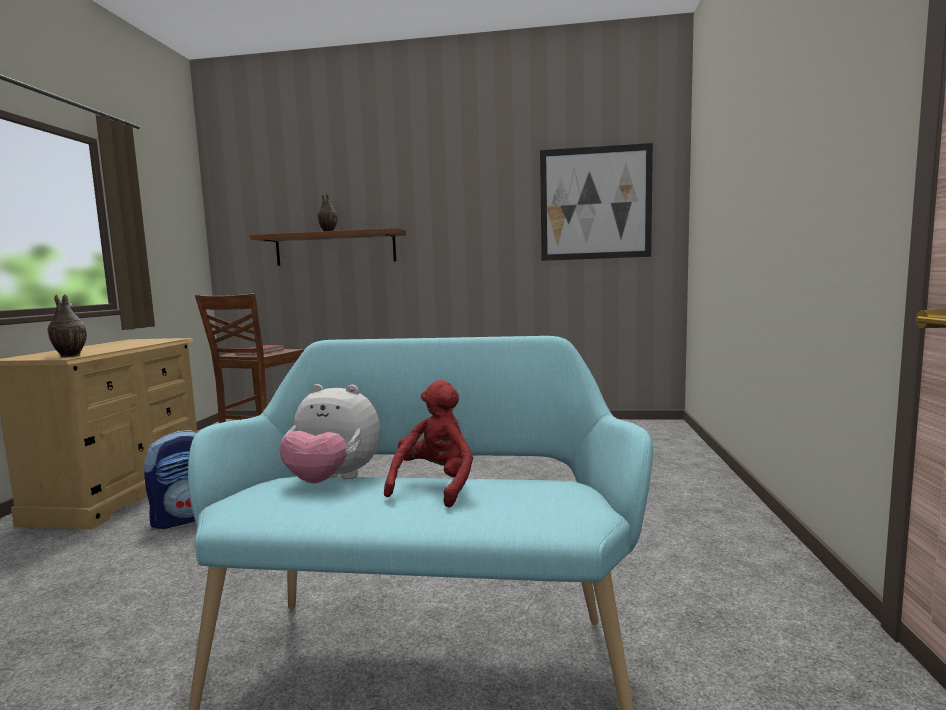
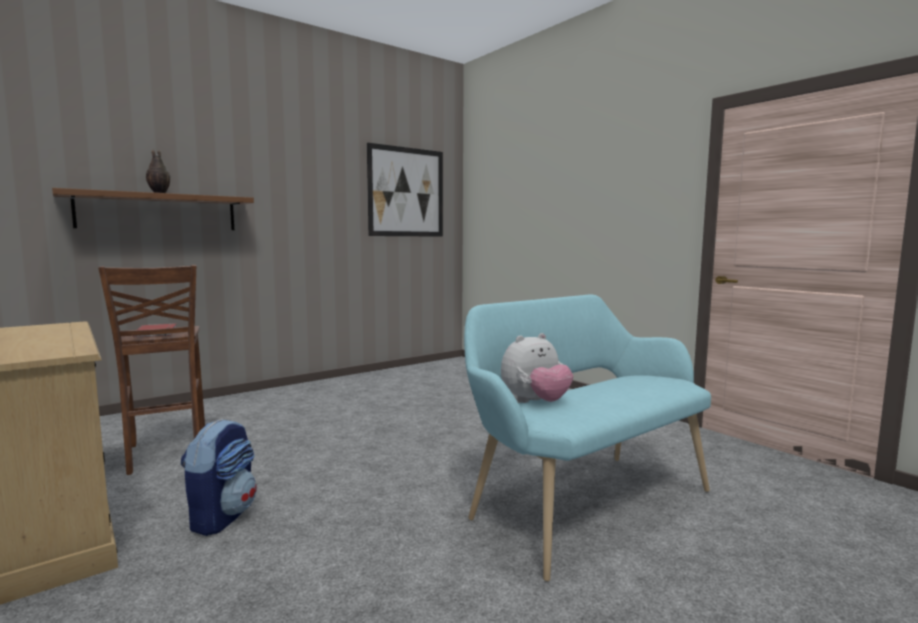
camera: 45 degrees left, 0 degrees up
vase [48,294,87,357] -> none
red plush toy [384,380,473,508] -> none

